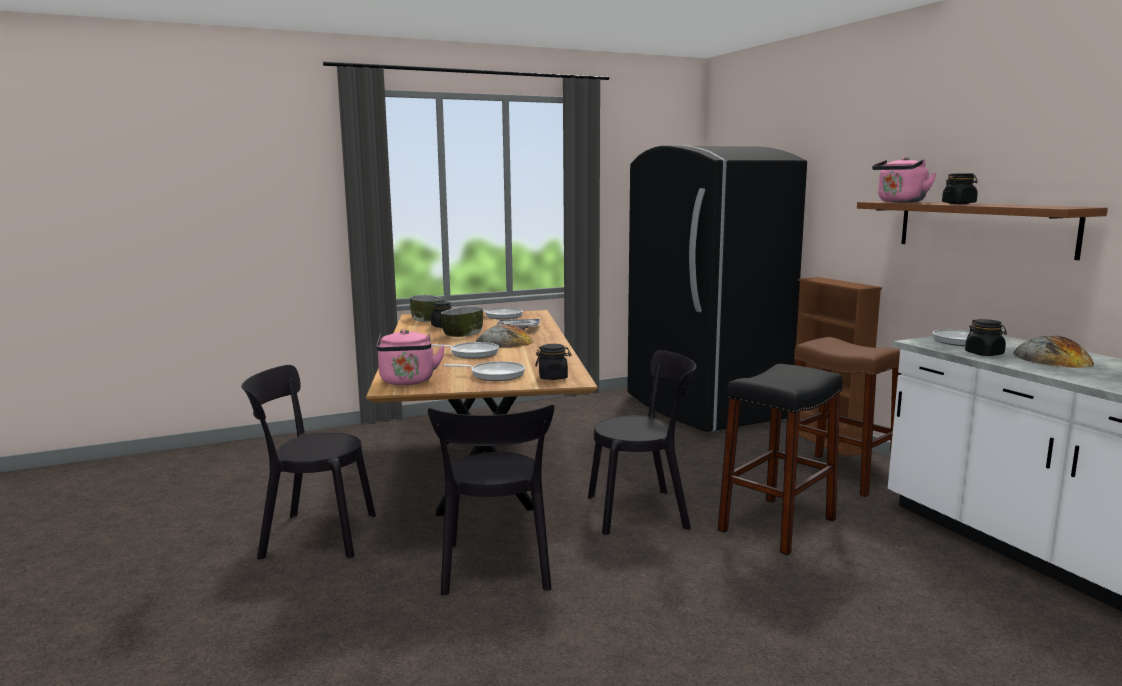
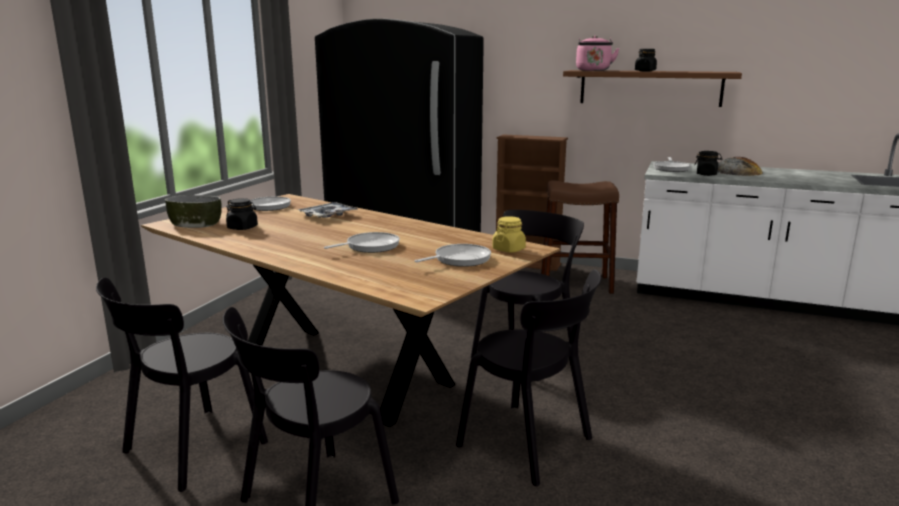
camera: 45 degrees left, 5 degrees up
pink kettle [376,329,445,385] -> none
bowl [441,306,483,337] -> none
bread [475,324,533,348] -> none
black jar [535,344,572,380] -> yellow jar [492,216,526,253]
black stool [718,364,843,555] -> none
none -> black chair [96,277,268,492]

